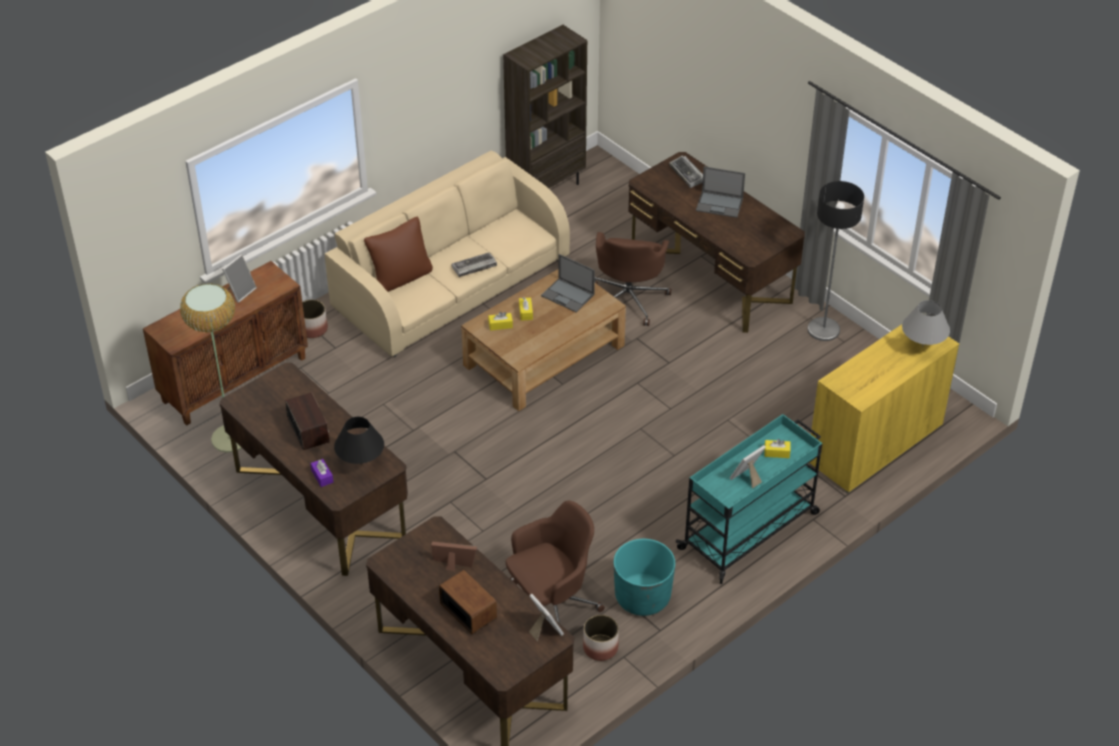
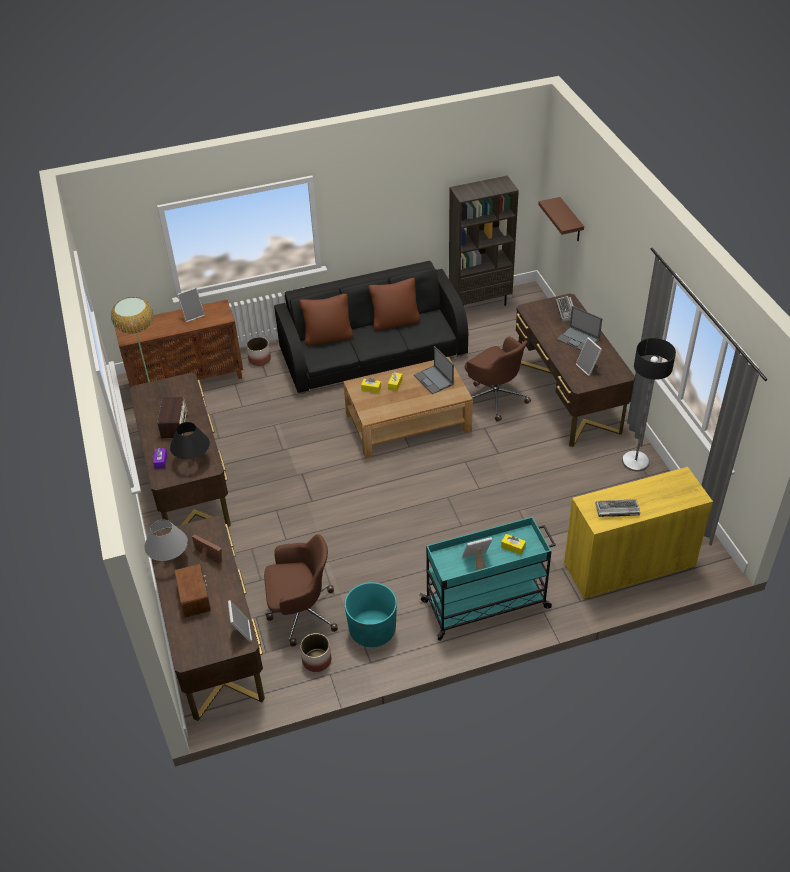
camera: 25 degrees right, 0 degrees up
beige sofa [325,150,570,357] -> black sofa [274,261,468,394]
keyboard [452,252,497,277] -> keyboard moved to [595,499,640,517]
brown office chair [595,232,671,326] -> brown office chair turned 75 degrees counterclockwise [465,337,531,422]
grey table lamp [902,300,950,347] -> grey table lamp moved to [144,520,188,561]
none -> brown pillow [369,278,420,331]
none -> brown shelf [538,197,584,241]
none -> picture frame [576,337,602,376]

